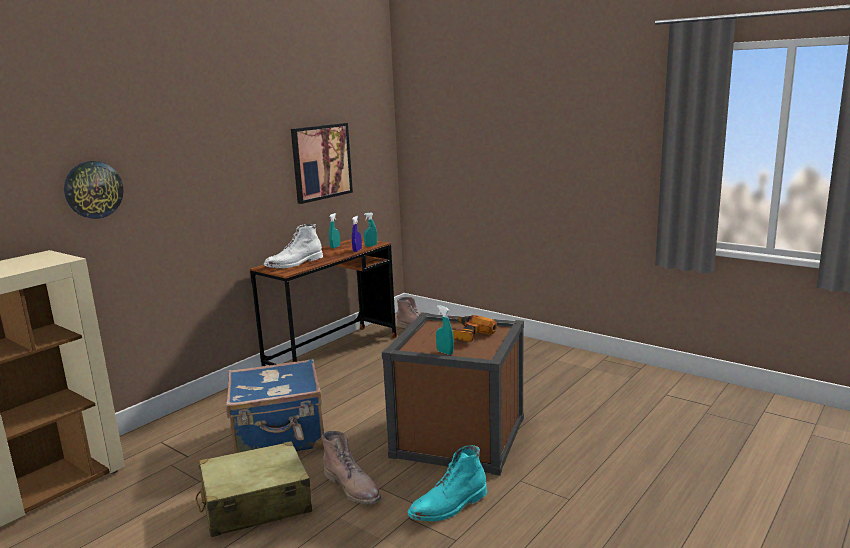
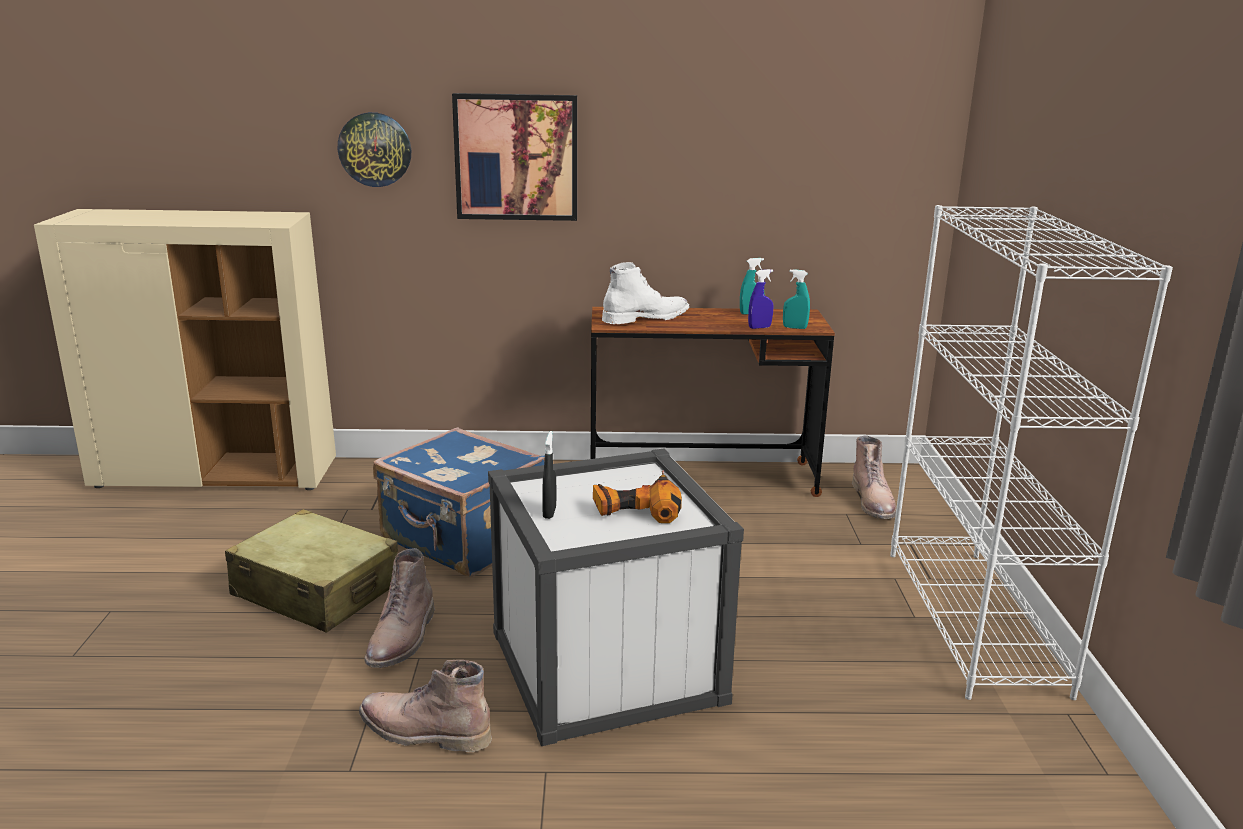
camera: 50 degrees right, 5 degrees up
white boot [264,224,323,268] -> white boot turned 135 degrees clockwise [602,262,689,324]
picture [291,123,353,204] -> picture moved to [452,93,577,221]
brown storage box [382,313,524,476] -> white storage box [488,449,744,746]
turquoise boot [408,445,487,521] -> brown boot [359,660,492,752]
turquoise spray bottle [436,305,454,355] -> black spray bottle [542,431,556,519]
none -> white bookcase [890,205,1173,700]

